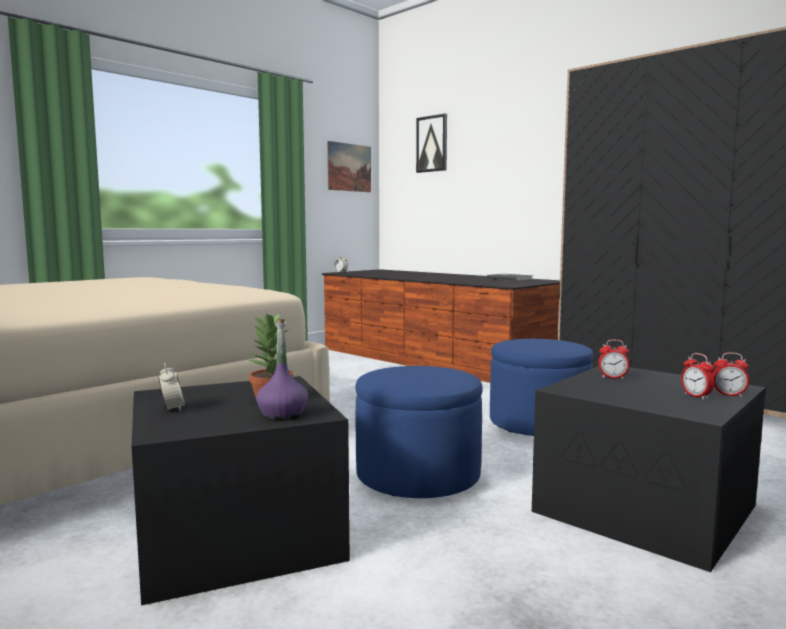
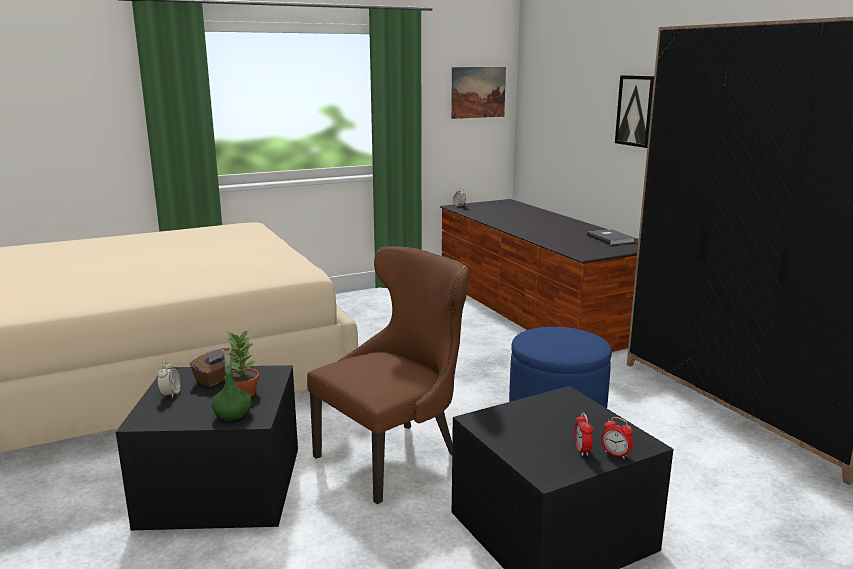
camera: 20 degrees right, 10 degrees up
purple bottle [256,319,308,421] -> green bottle [211,347,252,422]
blue ottoman [355,366,483,498] -> brown chair [307,246,469,504]
picture [416,113,447,173] -> picture moved to [615,75,654,148]
alarm clock [598,340,629,379] -> none
none -> brown tissue box [190,348,238,387]

